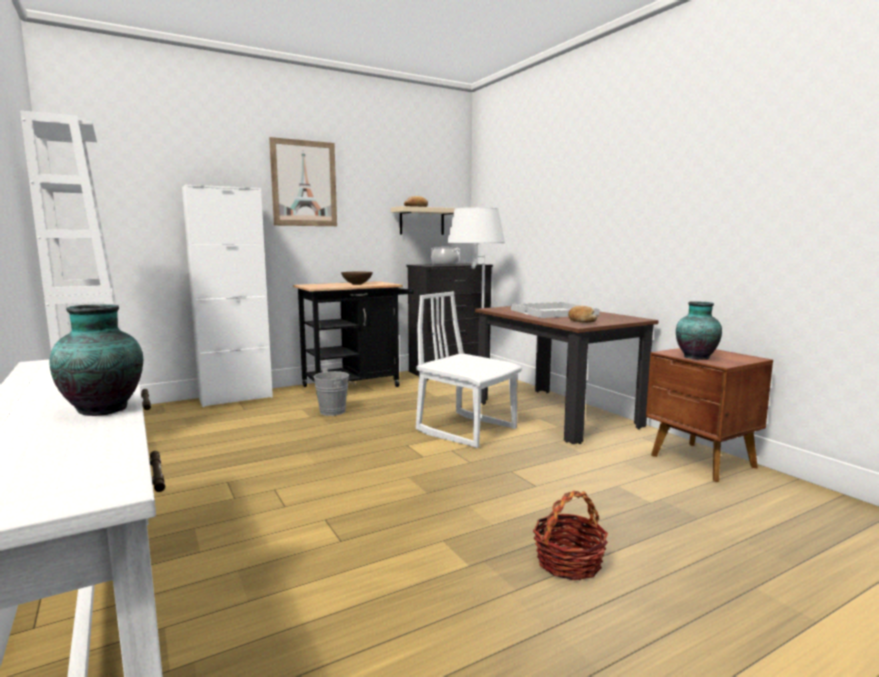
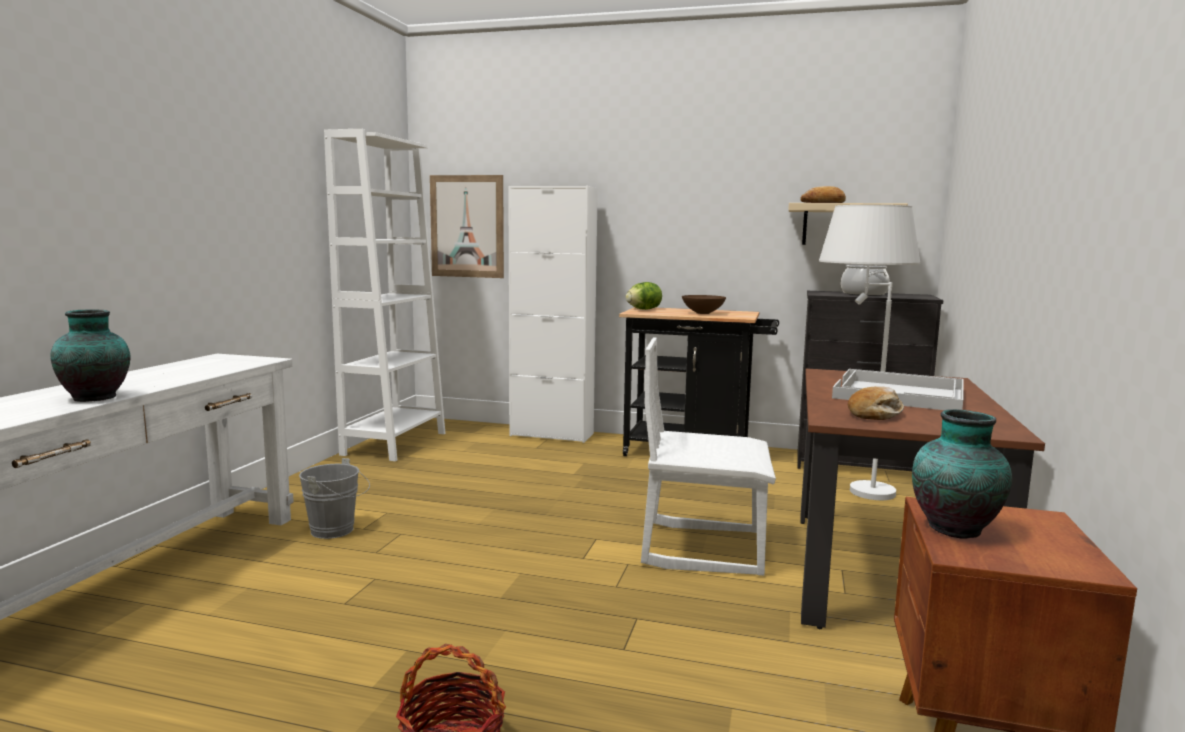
camera: 45 degrees right, 0 degrees up
picture [269,137,337,226] -> picture moved to [430,175,504,278]
grey bucket [314,368,356,416] -> grey bucket moved to [299,458,370,539]
white chair [416,292,522,448] -> white chair turned 75 degrees counterclockwise [641,337,776,576]
none -> lettuce [625,282,662,310]

